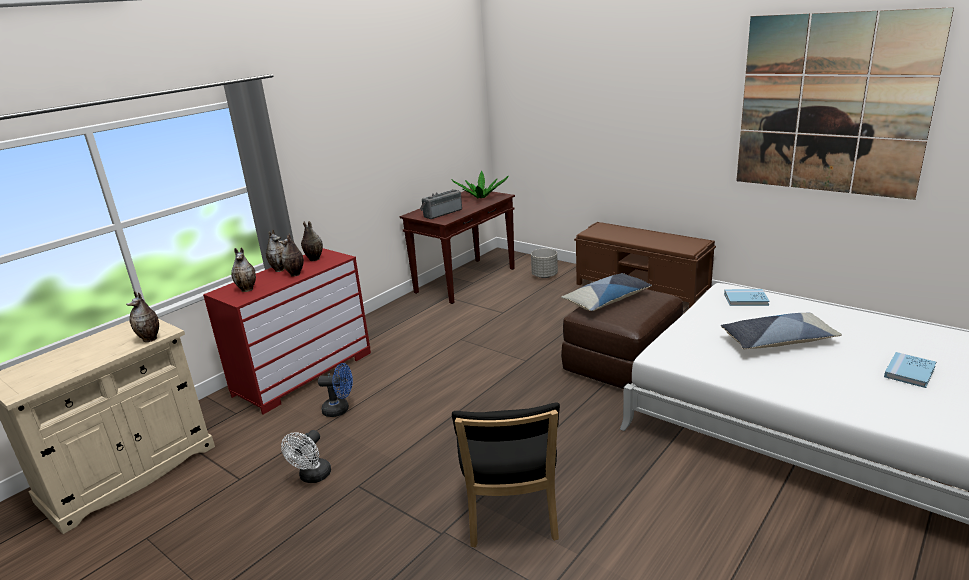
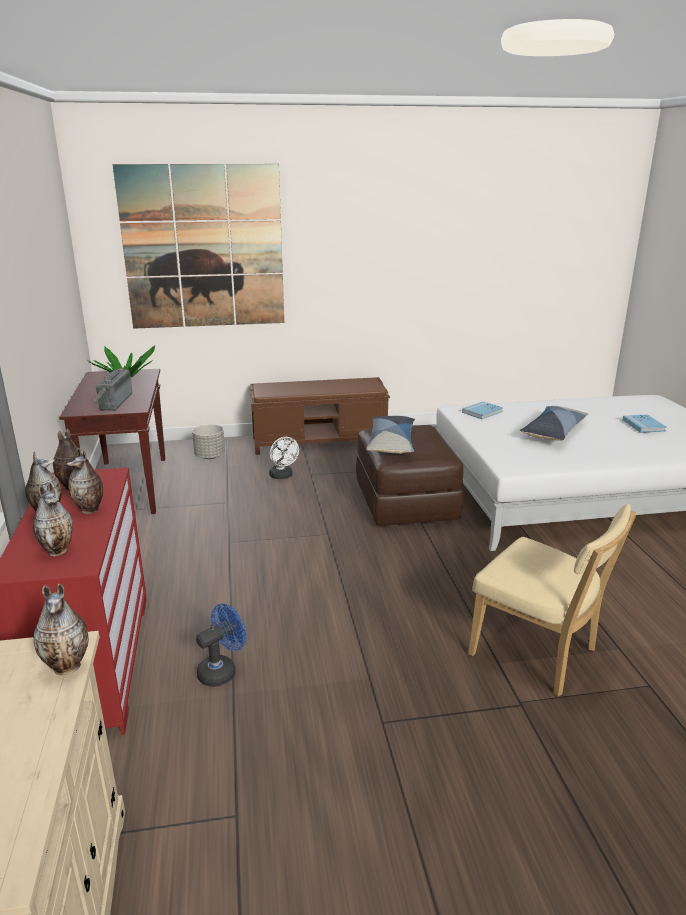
camera: 50 degrees left, 0 degrees up
white fan [281,430,331,483] -> white fan moved to [269,437,299,479]
black chair [452,403,560,547] -> beige chair [468,504,636,696]
picture [736,7,954,200] -> picture moved to [113,164,284,329]

